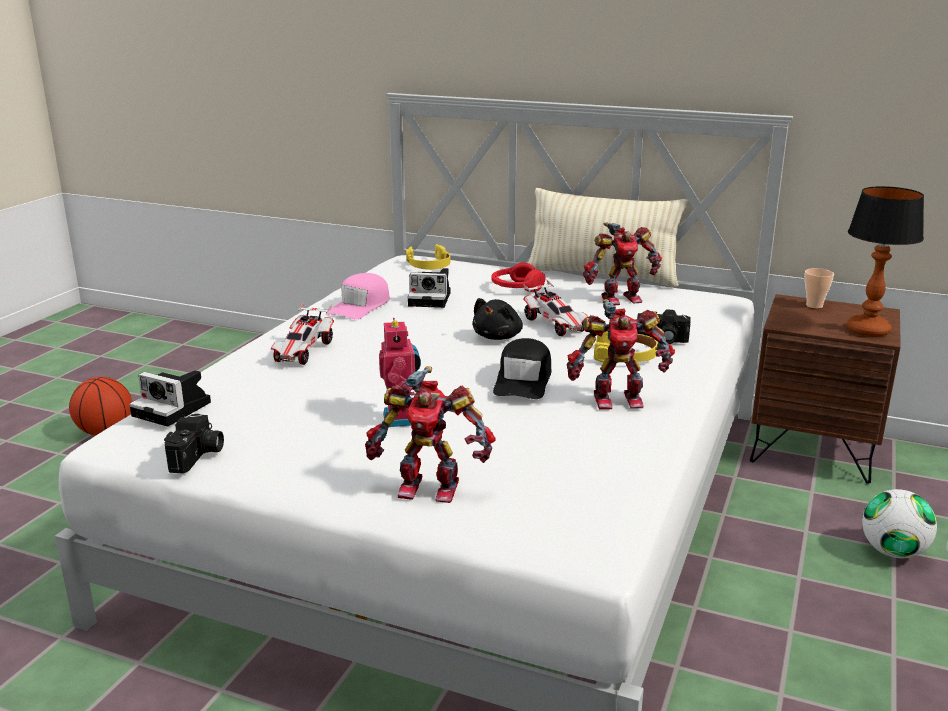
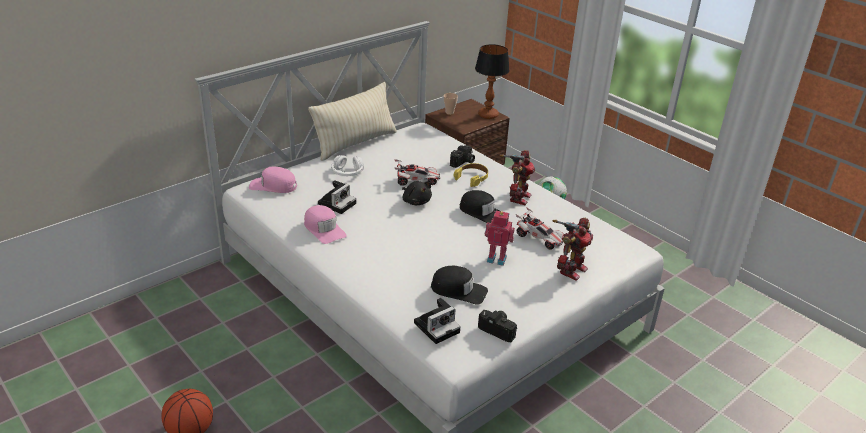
camera: 65 degrees left, 10 degrees up
toy car [271,302,334,365] -> toy car moved to [516,207,564,250]
yellow headphones [406,244,451,270] -> pink cap [249,167,297,193]
red headphones [491,262,546,292] -> white headphones [331,155,364,176]
toy robot [583,222,662,305] -> none
none -> black cap [431,266,488,305]

